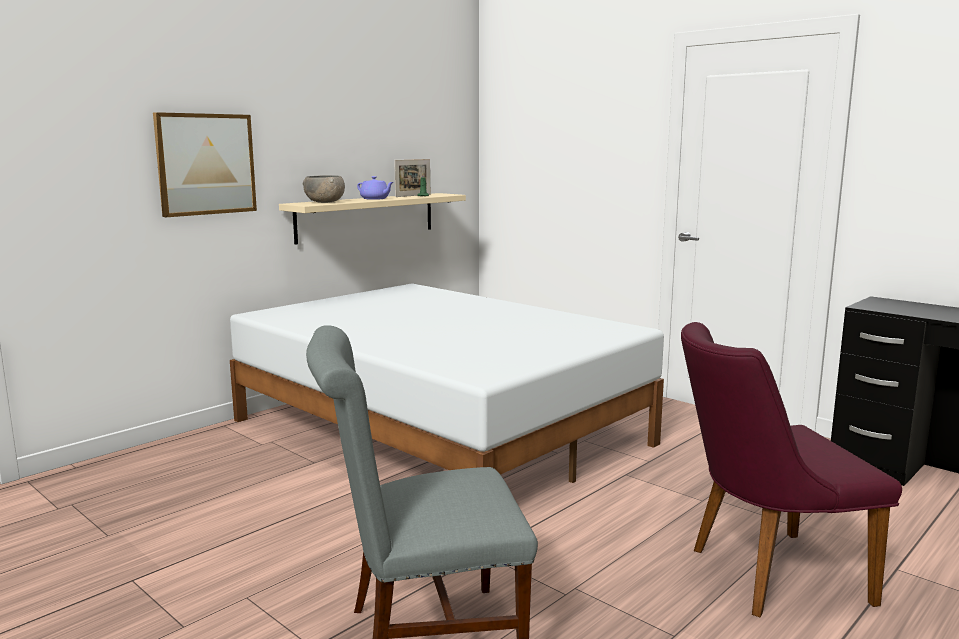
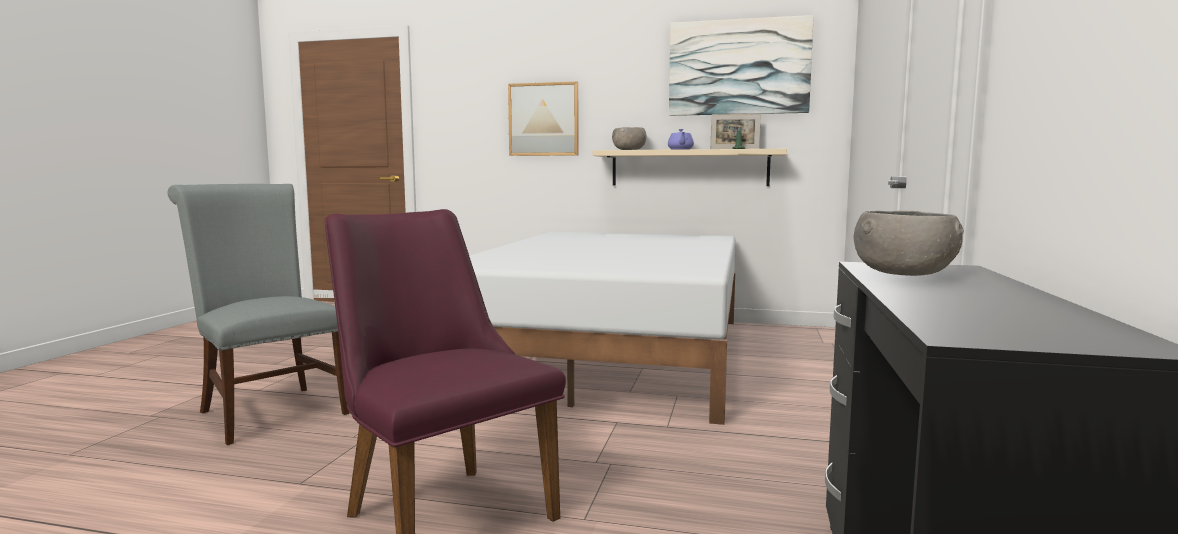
camera: 60 degrees right, 5 degrees down
none -> picture [669,15,814,116]
none -> grey bowl [853,211,964,276]

